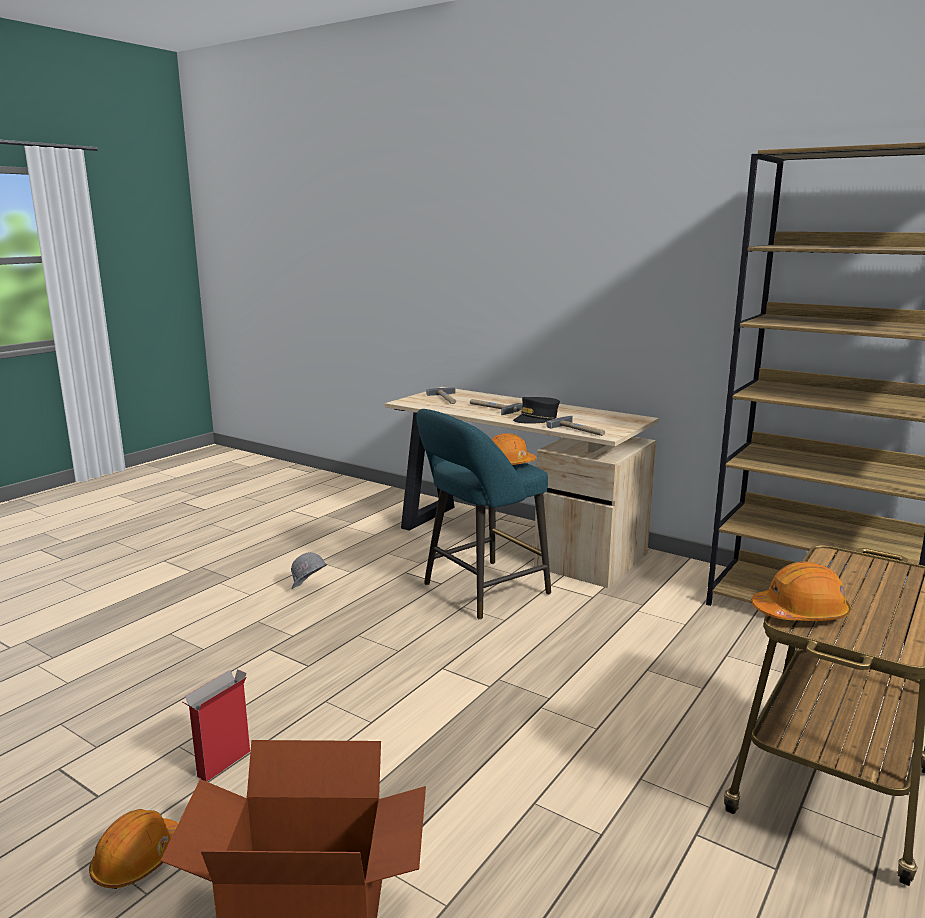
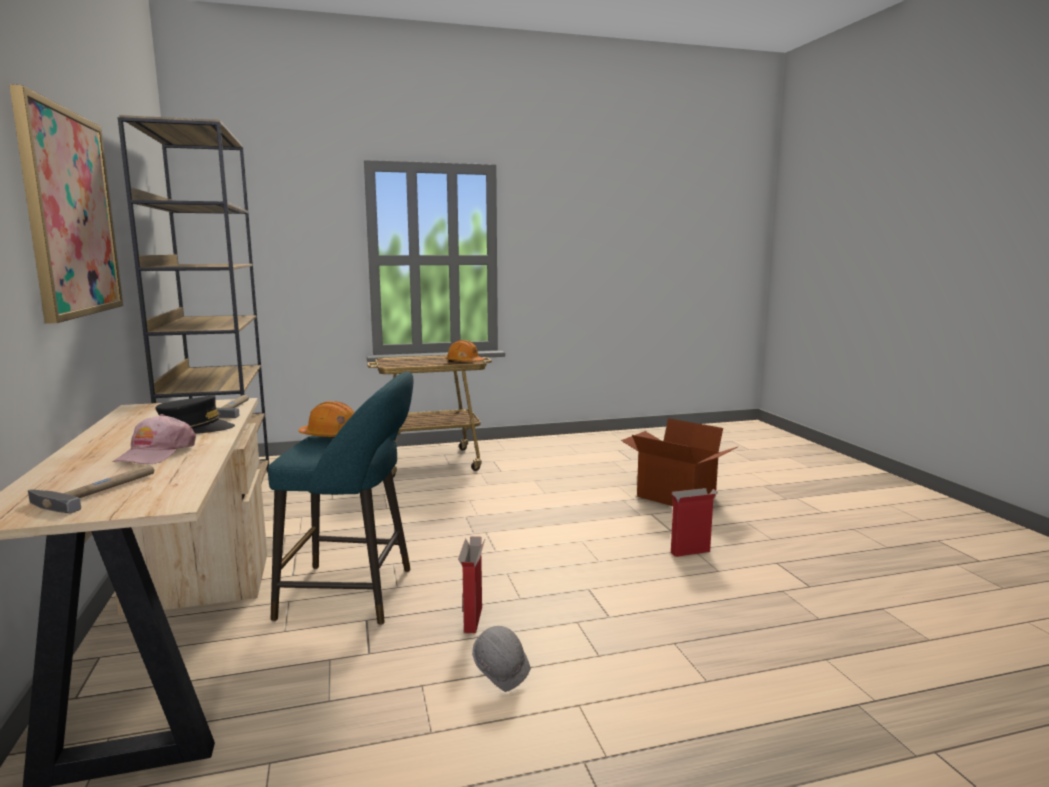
camera: 140 degrees left, 5 degrees down
orange hard hat [89,809,178,889] -> none
hammer [470,399,523,415] -> pink cap [113,414,196,464]
none -> picture [9,84,123,324]
none -> cardboard box [458,536,485,633]

